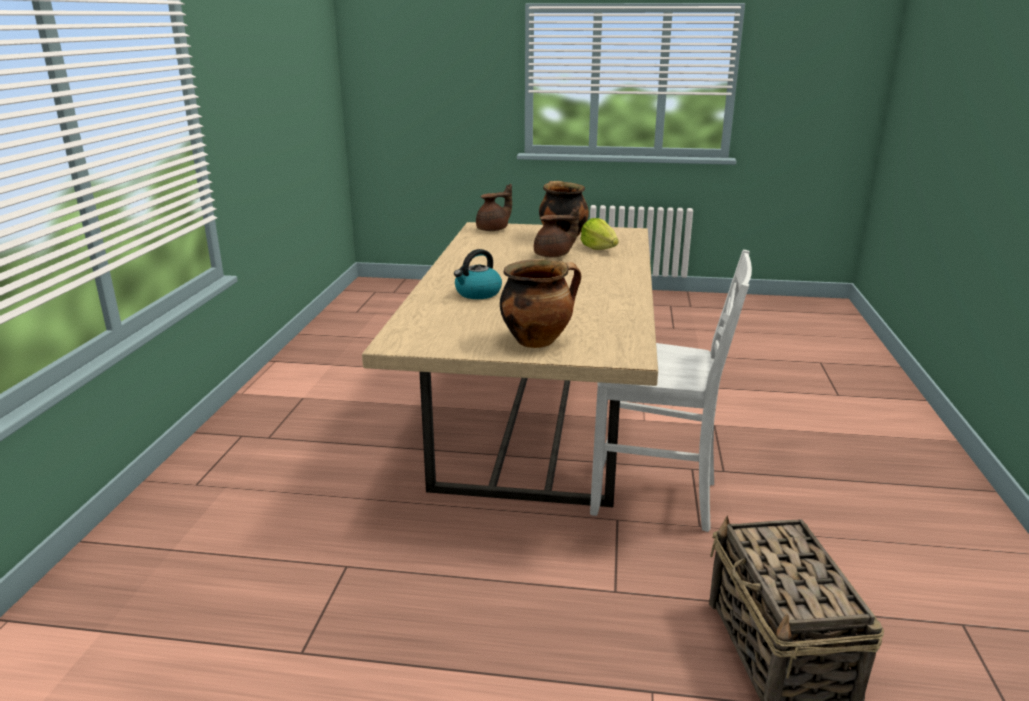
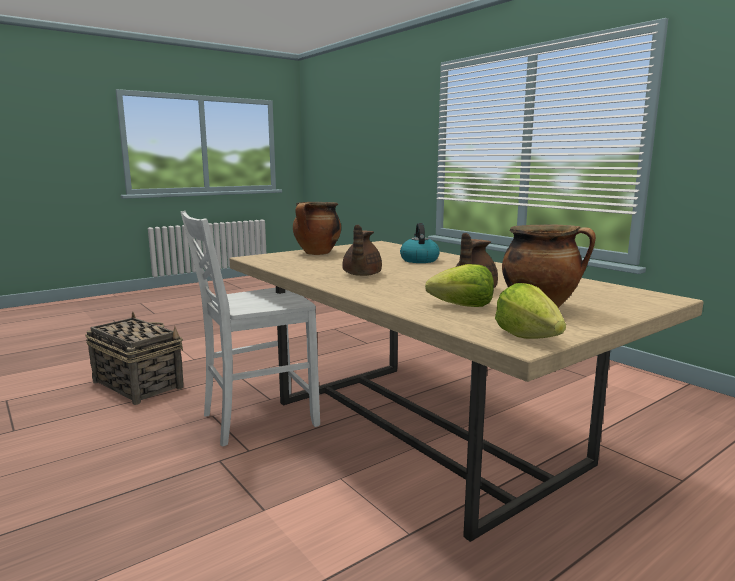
camera: 135 degrees right, 10 degrees down
brown teapot [476,184,512,231] -> brown teapot moved to [342,224,382,276]
none -> lettuce [495,283,566,339]

